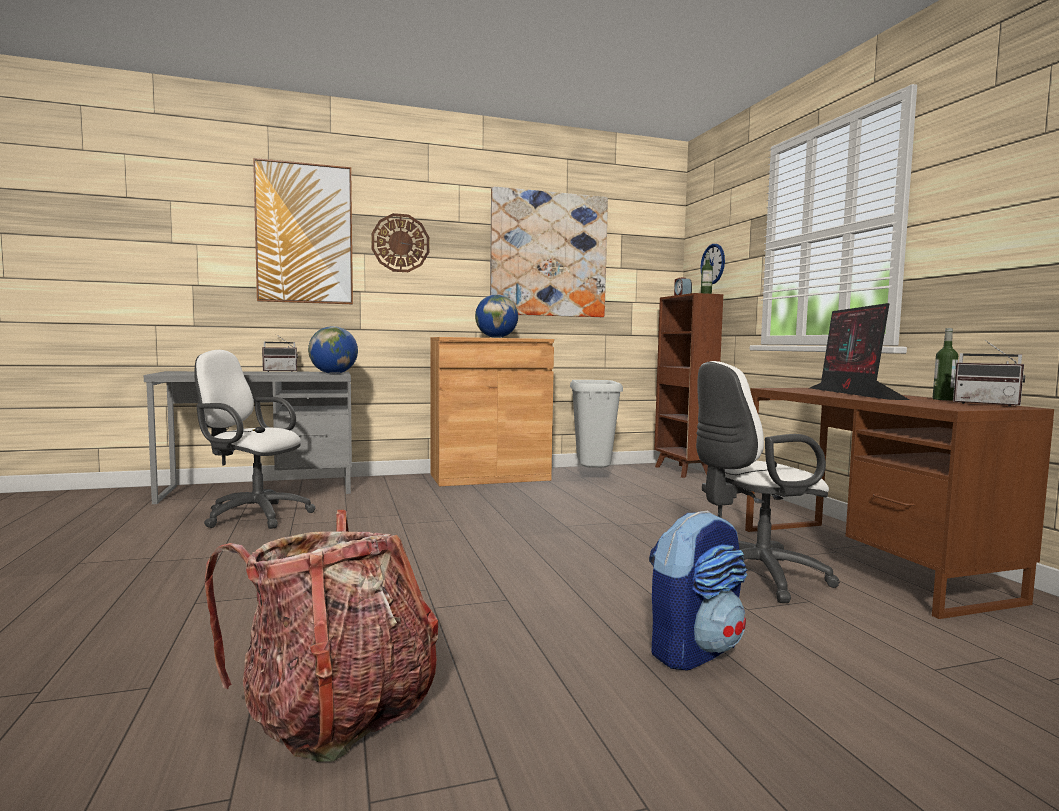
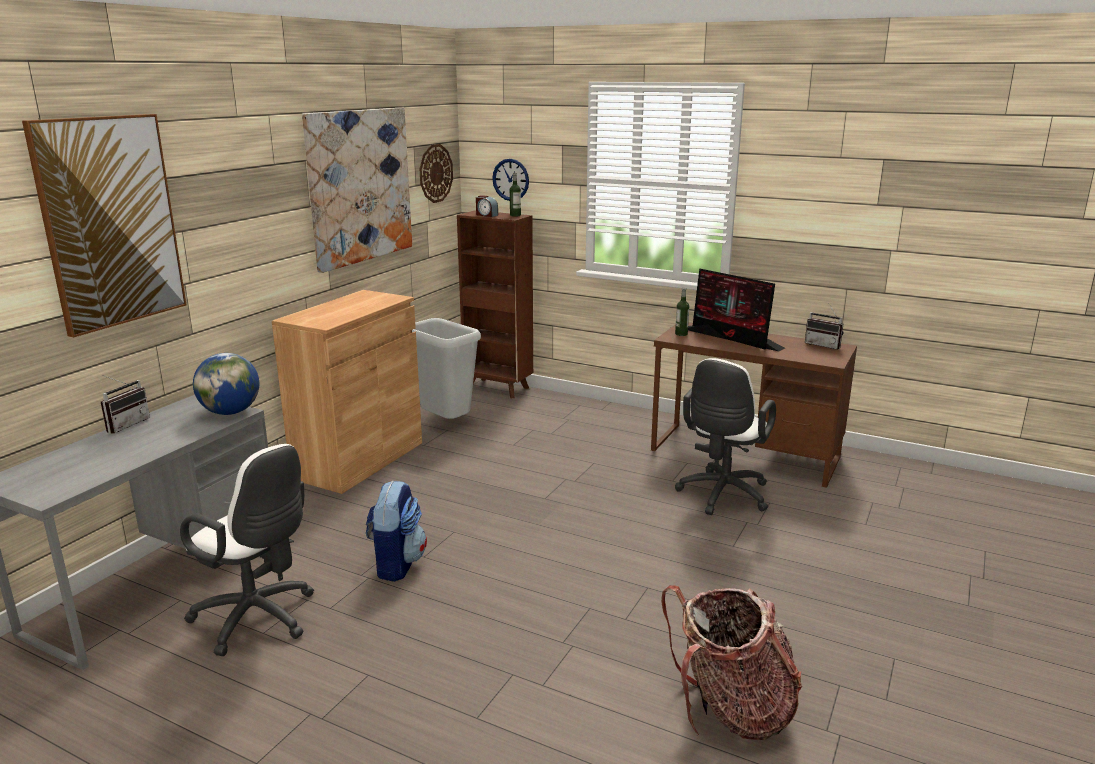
camera: 45 degrees left, 15 degrees up
white office chair [195,350,315,529] -> white office chair turned 120 degrees counterclockwise [180,444,314,656]
wall clock [371,213,429,272] -> wall clock moved to [419,144,453,203]
globe [475,294,518,338] -> none
backpack [649,511,747,670] -> backpack moved to [366,480,427,582]
bottle [933,328,958,400] -> bottle moved to [675,288,689,336]
radio [953,340,1025,406] -> radio turned 45 degrees clockwise [805,303,844,350]

